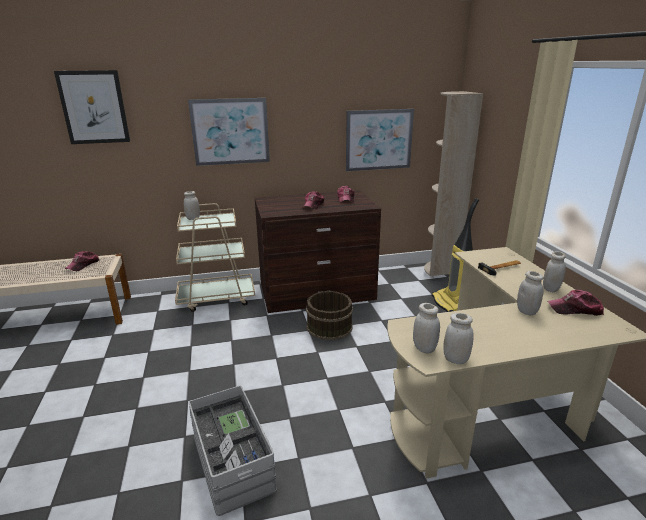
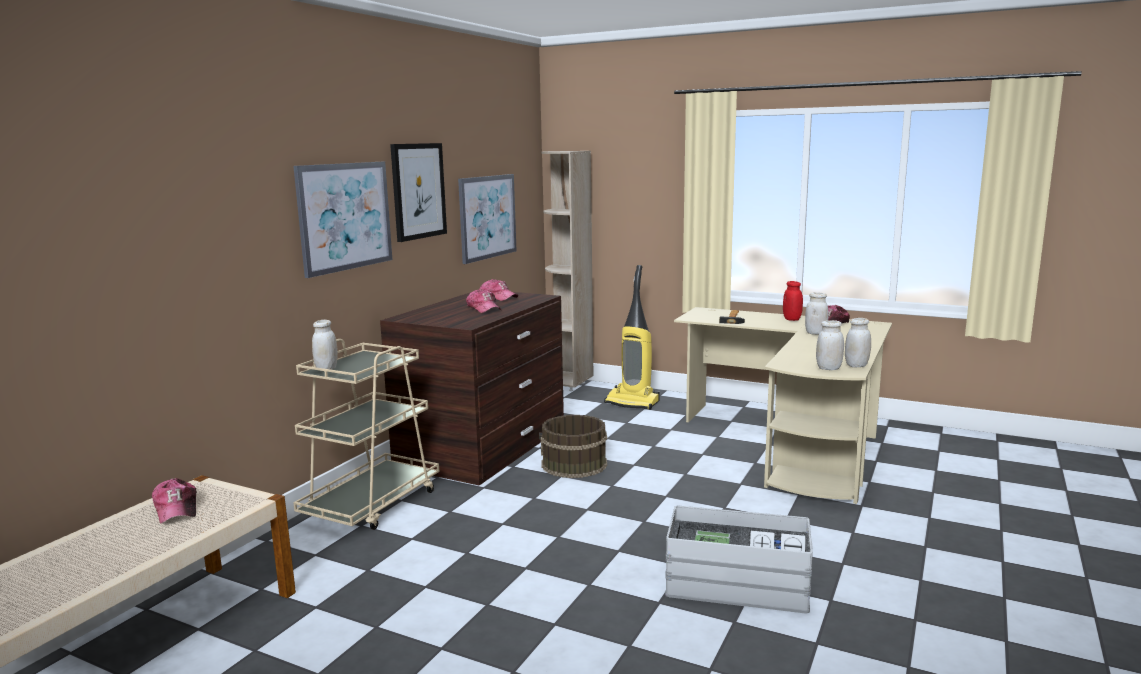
camera: 50 degrees left, 10 degrees down
picture [54,70,130,144] -> picture moved to [390,143,447,242]
white jar [543,252,566,292] -> red jar [783,281,803,321]

